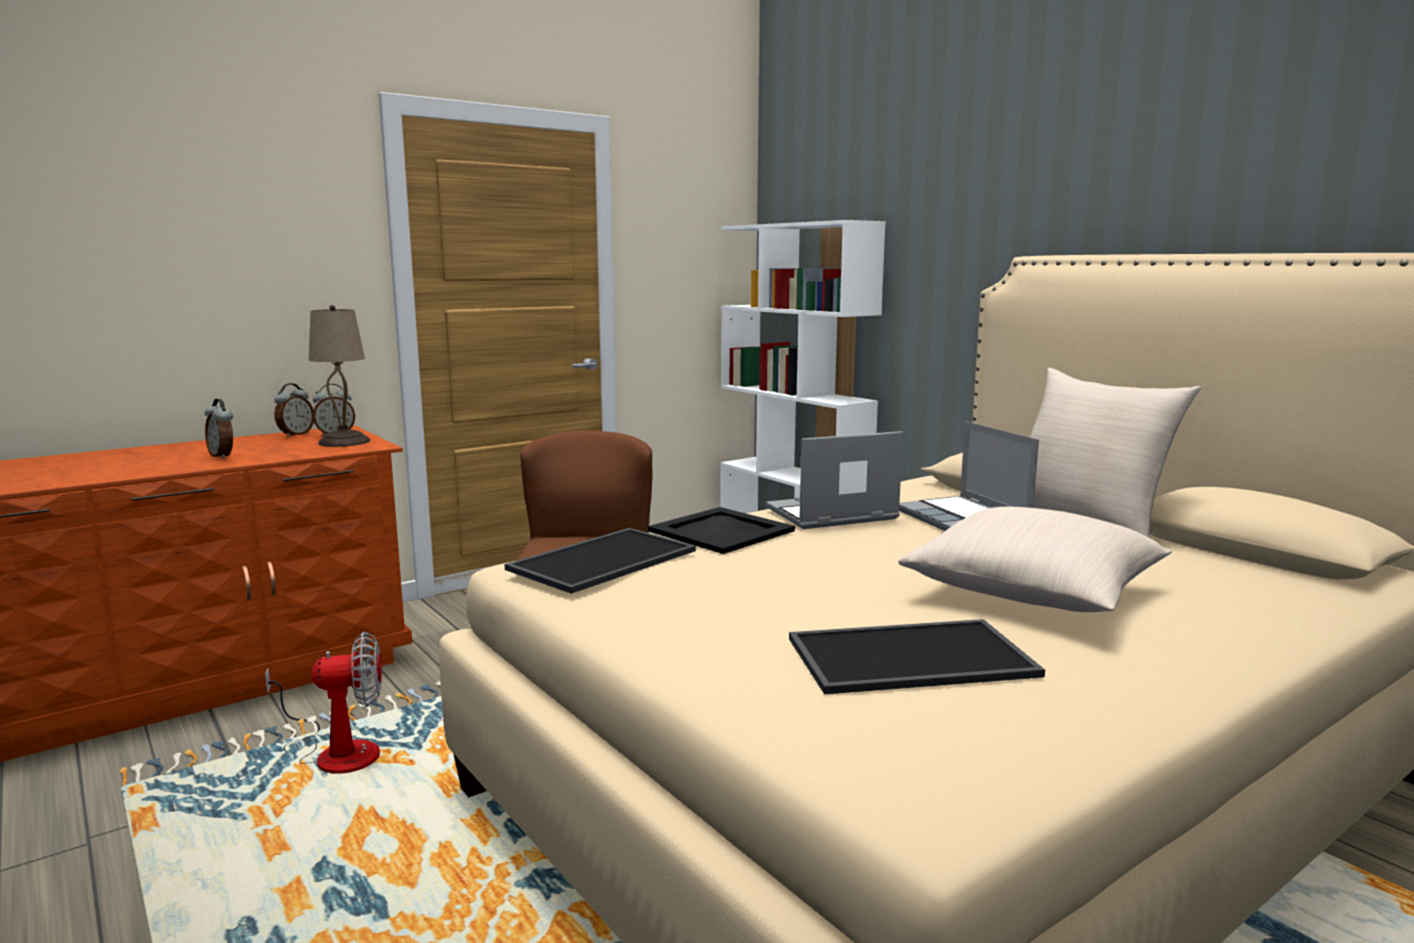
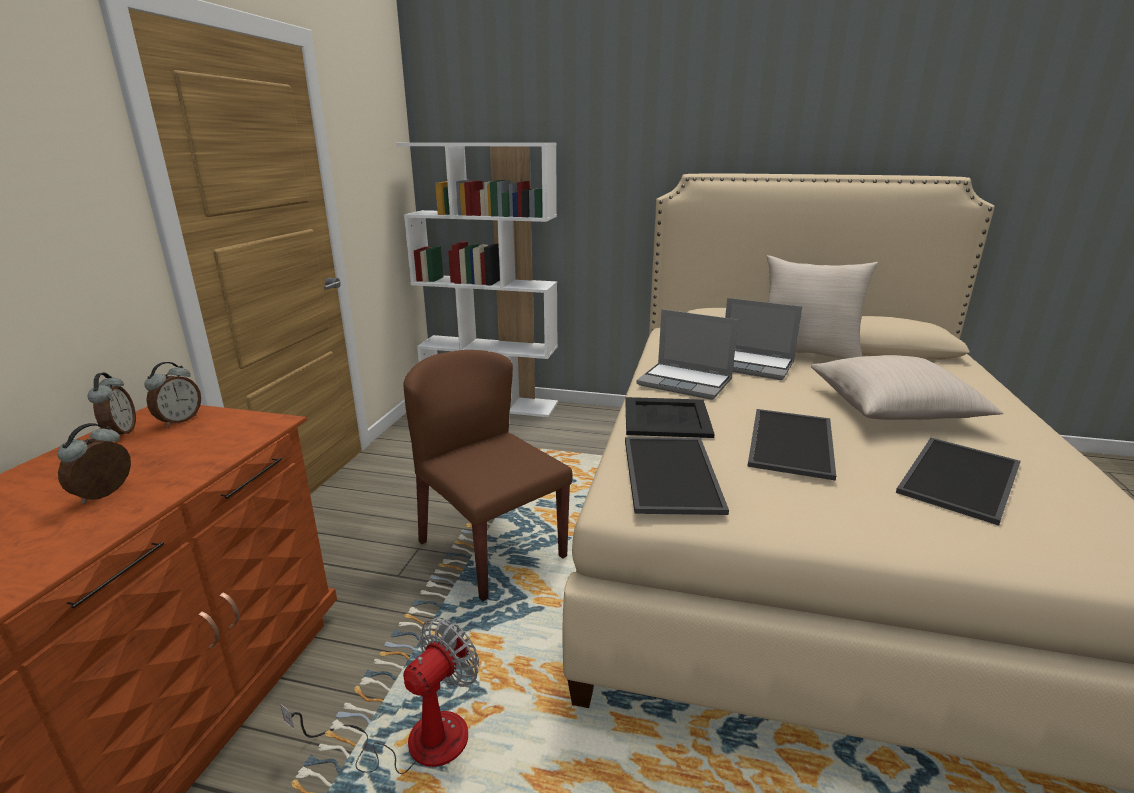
camera: 40 degrees left, 10 degrees up
alarm clock [205,399,233,459] -> alarm clock turned 105 degrees clockwise [57,423,131,504]
beige table lamp [309,305,370,447] -> none
laptop [766,431,903,529] -> laptop turned 90 degrees counterclockwise [636,309,738,400]
none -> tray [747,409,836,481]

